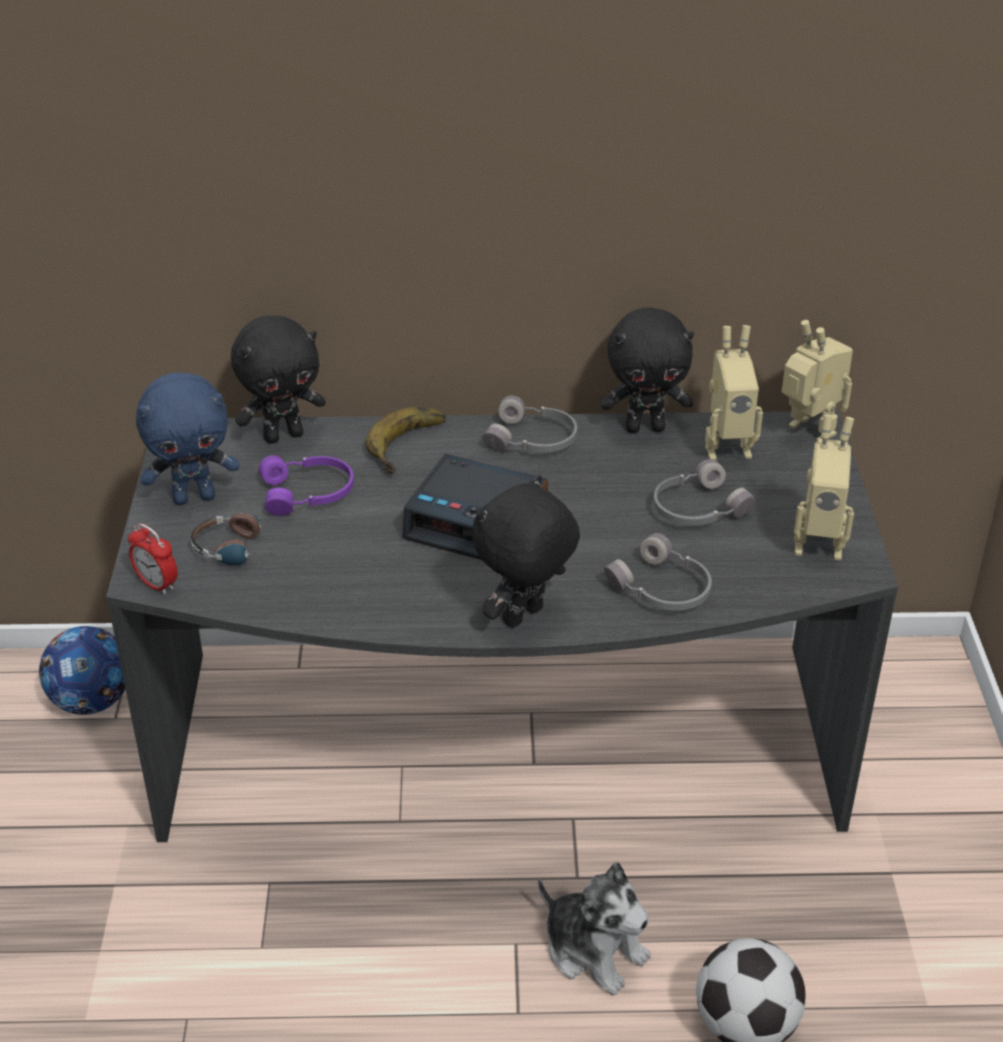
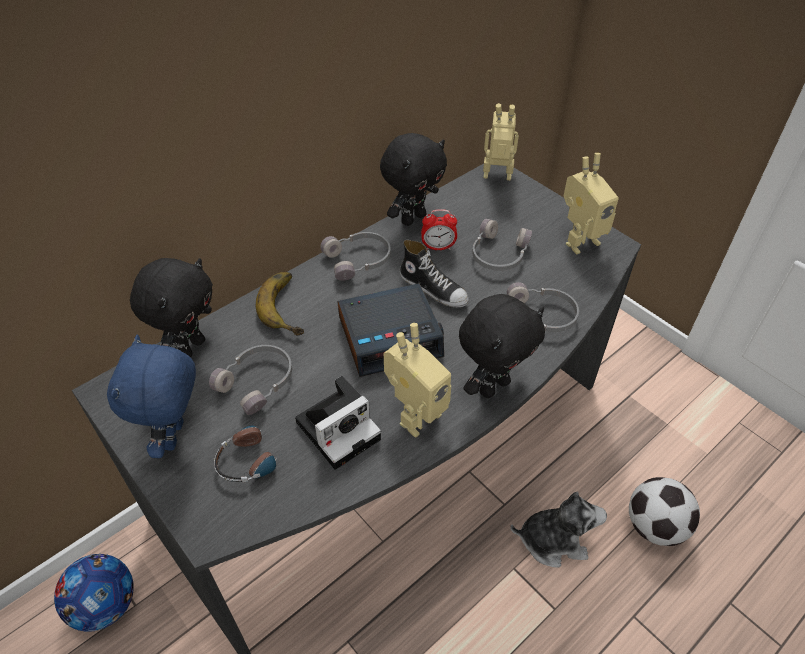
camera: 40 degrees left, 10 degrees up
alarm clock [128,524,178,595] -> alarm clock moved to [421,209,457,250]
blue plush toy [136,373,239,505] -> blue plush toy turned 150 degrees clockwise [107,335,196,458]
purple headphones [259,455,354,516] -> grey headphones [209,345,292,415]
black plush toy [472,475,580,628] -> black plush toy turned 135 degrees counterclockwise [459,294,545,398]
toy robot [705,325,763,460] -> toy robot moved to [384,323,451,438]
none -> camera [295,376,381,470]
none -> shoe [400,240,469,307]

